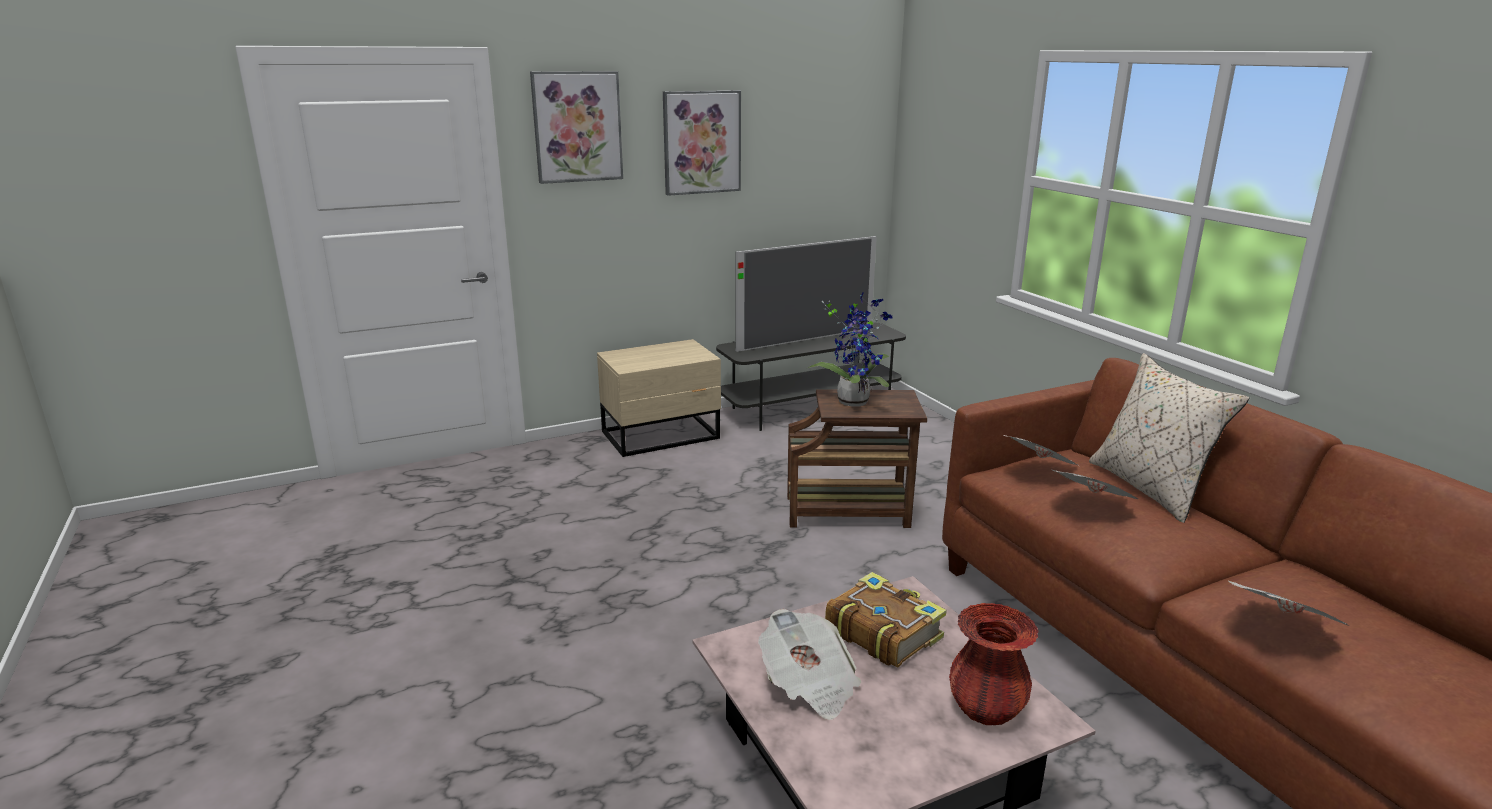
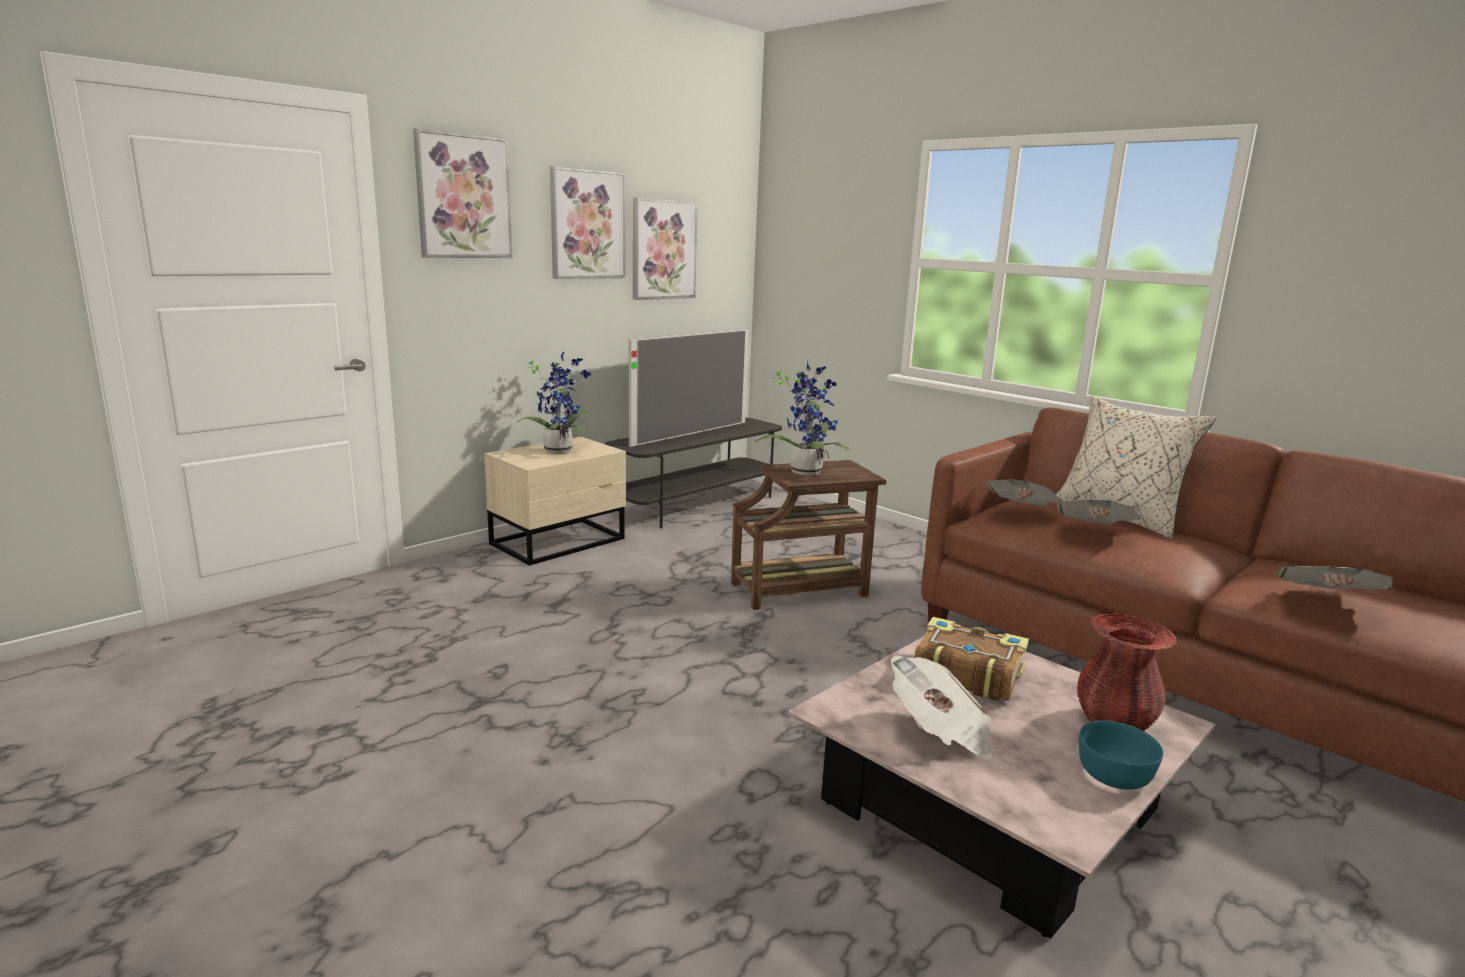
camera: 20 degrees left, 5 degrees down
none -> potted plant [516,352,591,453]
none -> picture [633,198,698,300]
none -> turquoise bowl [1079,721,1163,790]

